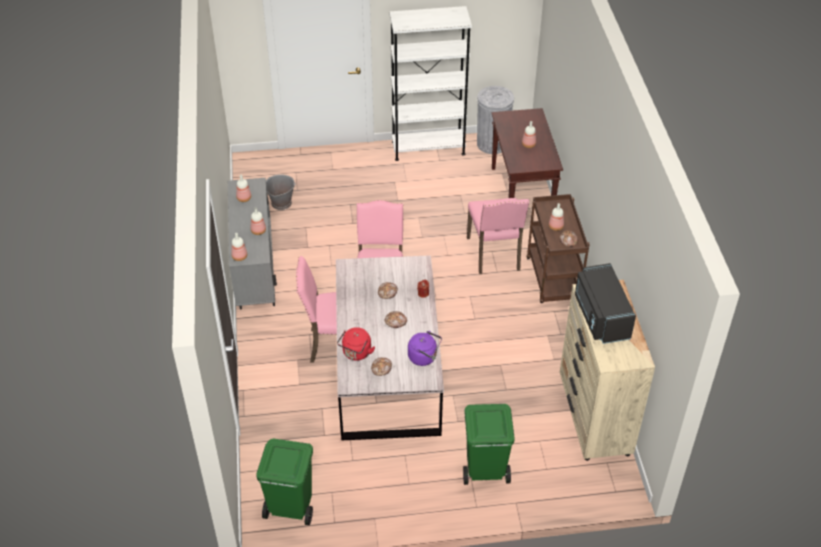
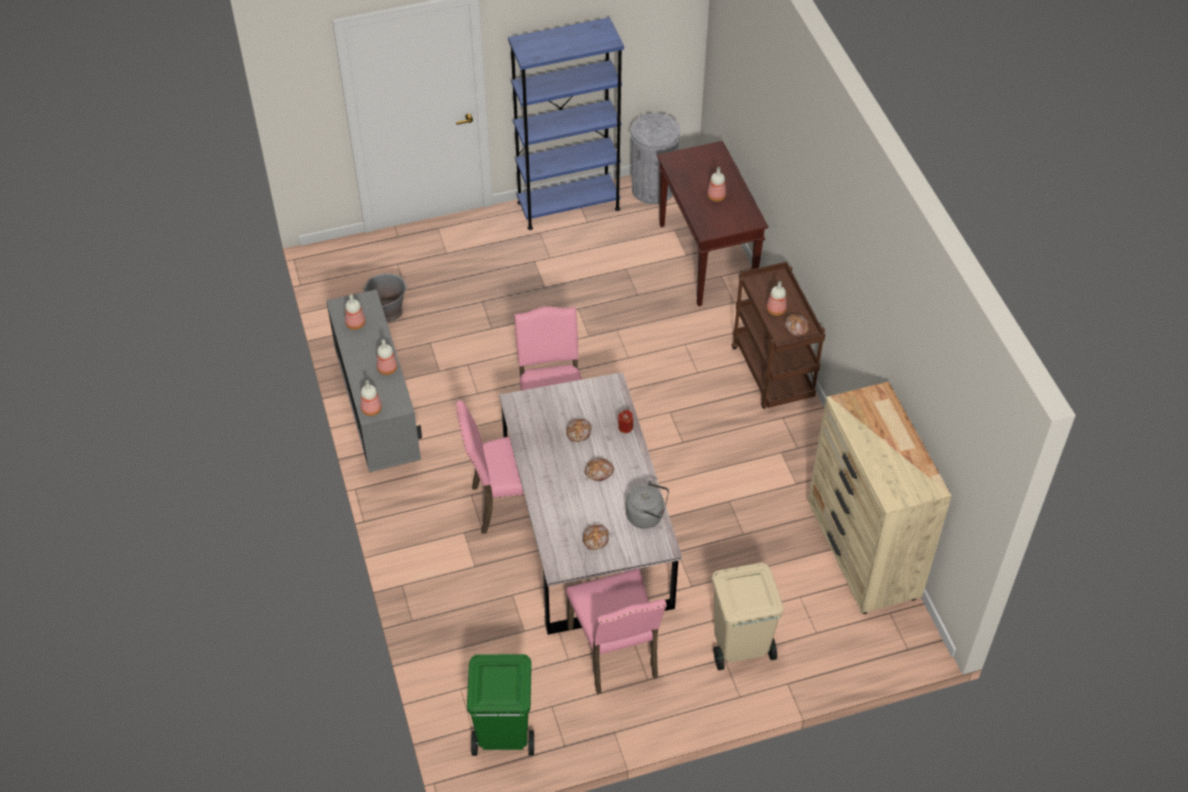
camera: 10 degrees left, 5 degrees up
red kettle [337,327,375,361] -> none
white bookcase [389,6,472,161] -> blue bookcase [508,17,624,230]
purple kettle [408,331,442,366] -> grey kettle [626,481,669,529]
green trash can [463,404,515,485] -> beige trash can [712,563,784,670]
pink chair [467,198,529,274] -> pink chair moved to [566,569,667,695]
black microwave [575,263,636,344] -> none

